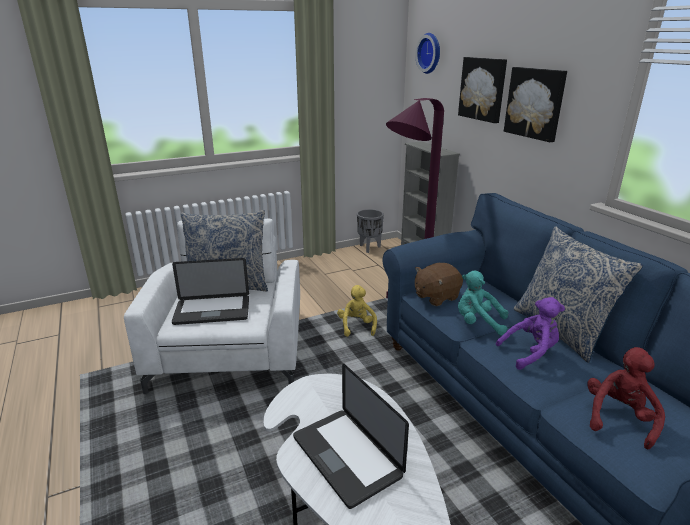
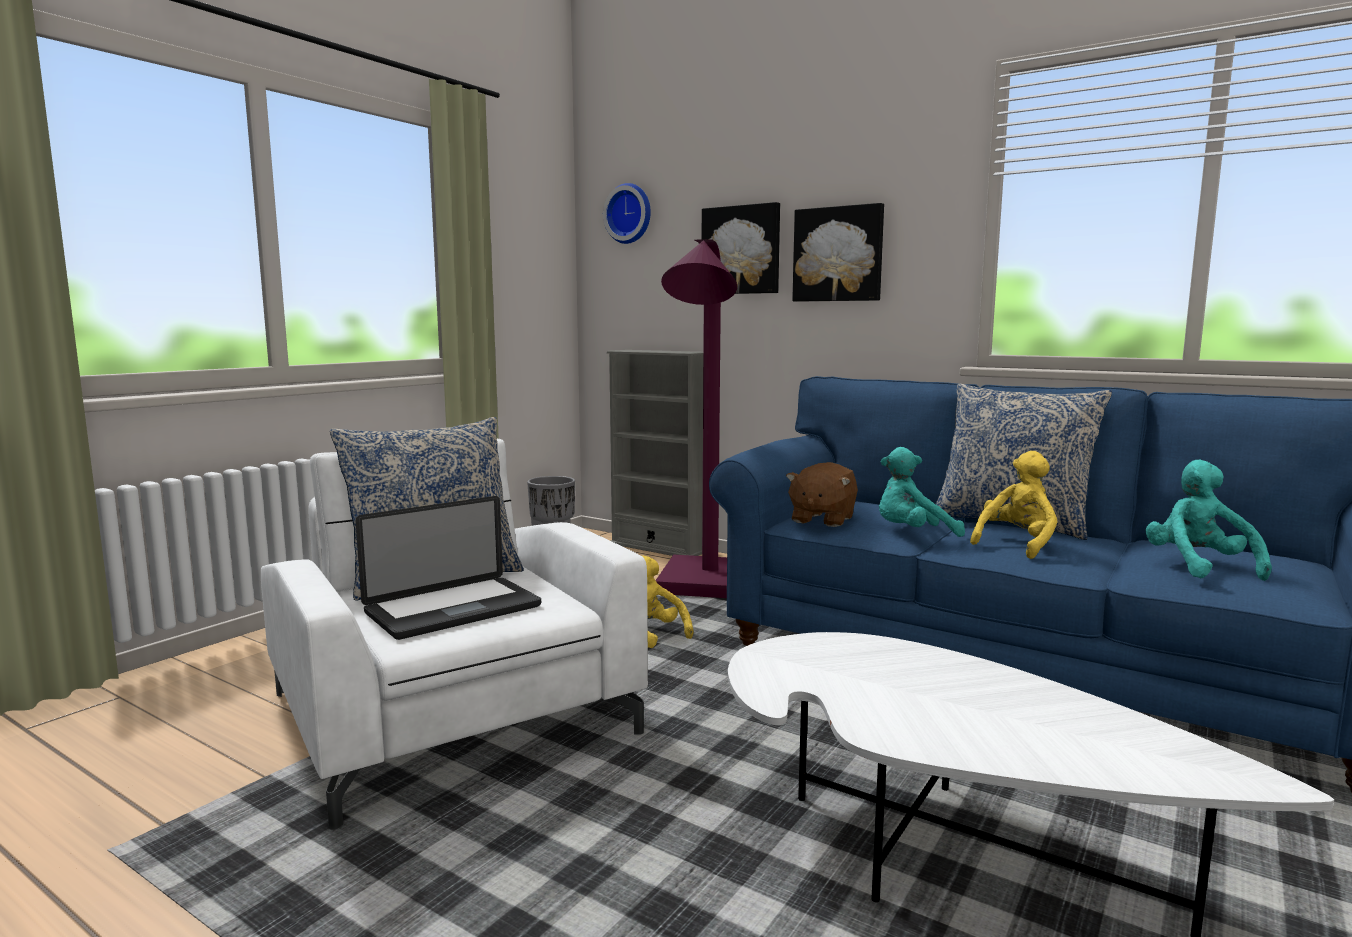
camera: 30 degrees left, 15 degrees down
laptop [293,363,409,509] -> none
purple plush toy [496,297,565,370] -> yellow plush toy [970,451,1058,559]
red plush toy [587,347,665,449] -> turquoise plush toy [1145,460,1272,581]

